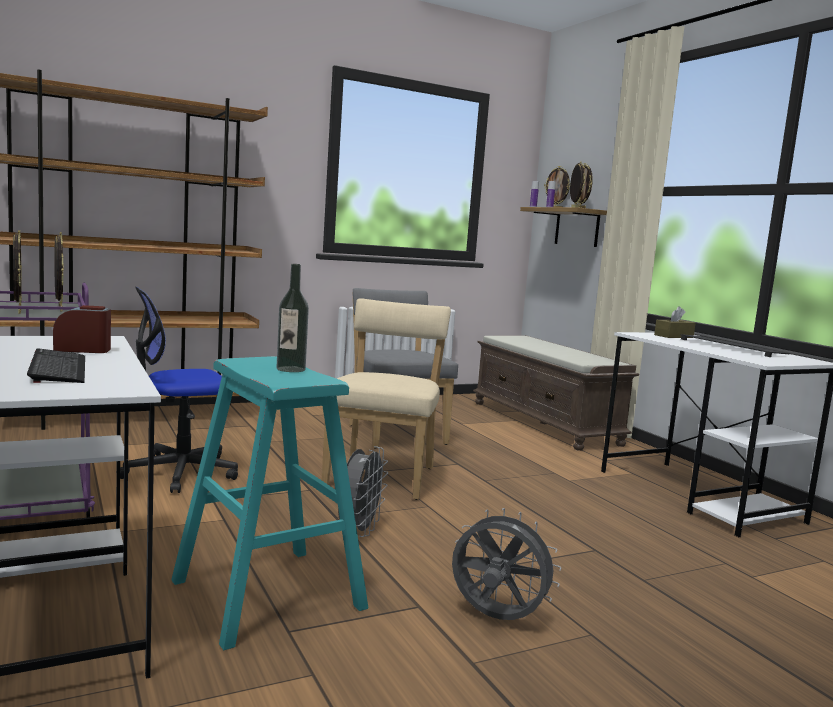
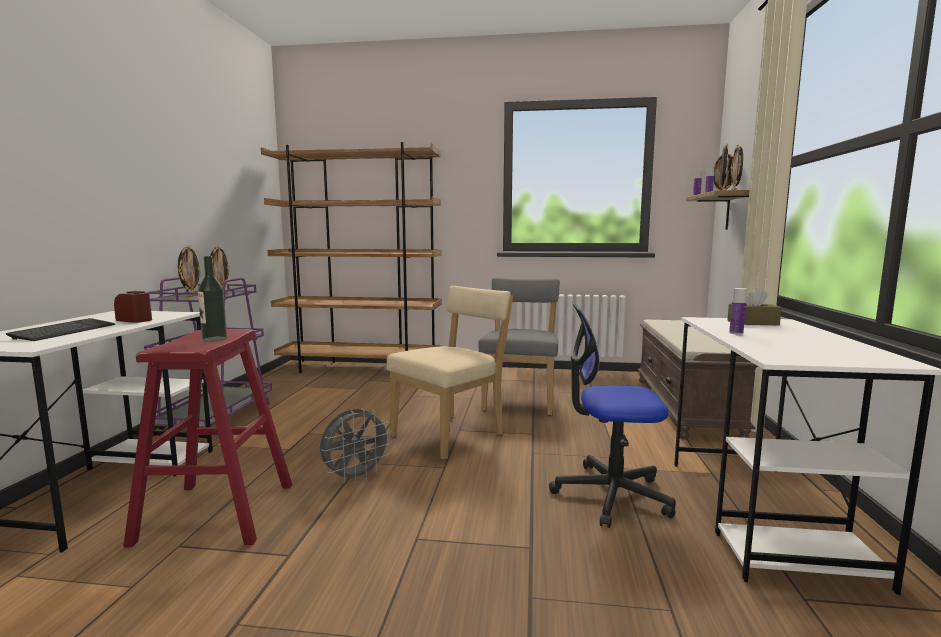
camera: 35 degrees right, 0 degrees up
office chair [120,287,238,493] -> office chair moved to [549,302,676,528]
turquoise stool [171,356,368,650] -> red stool [123,329,292,547]
grey fan [452,508,561,620] -> none
keyboard [680,334,790,357] -> none
none -> bottle [729,288,747,334]

